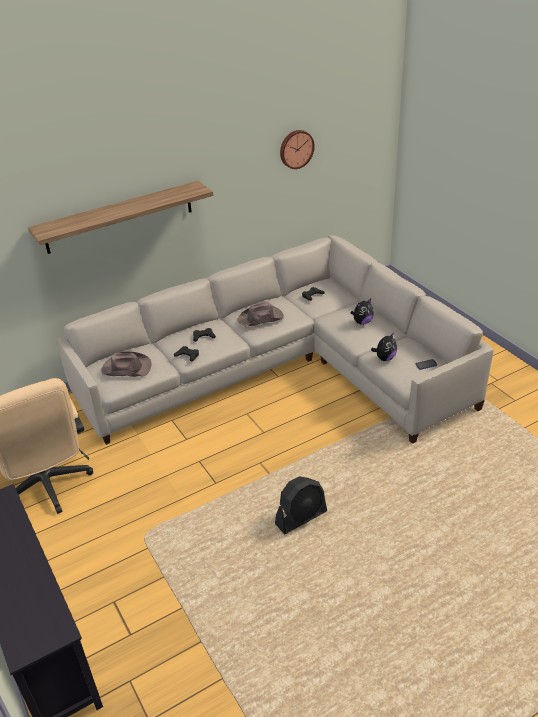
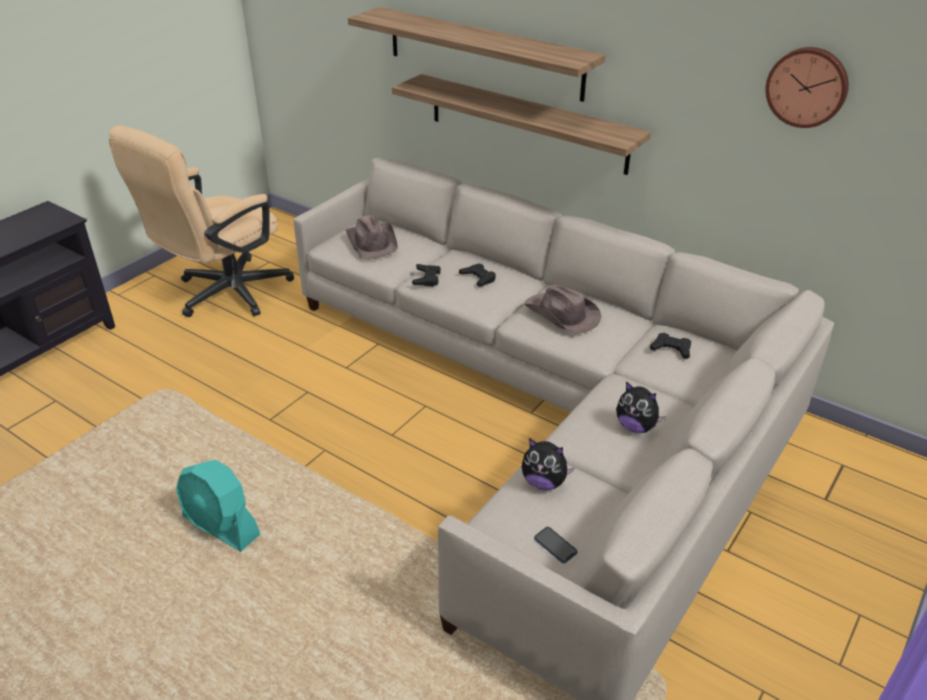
camera: 65 degrees right, 0 degrees up
black fan [275,476,327,535] -> turquoise fan [176,460,260,552]
none -> shelf [392,74,651,175]

